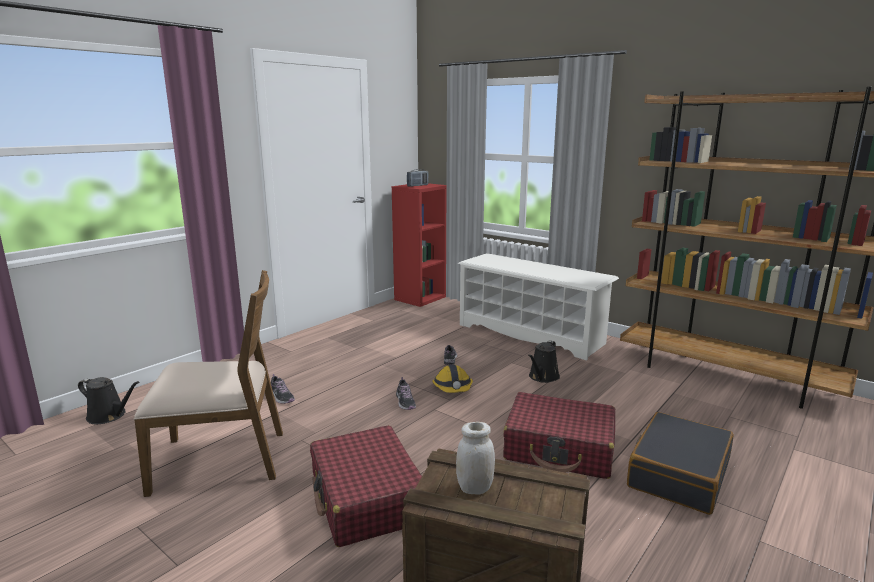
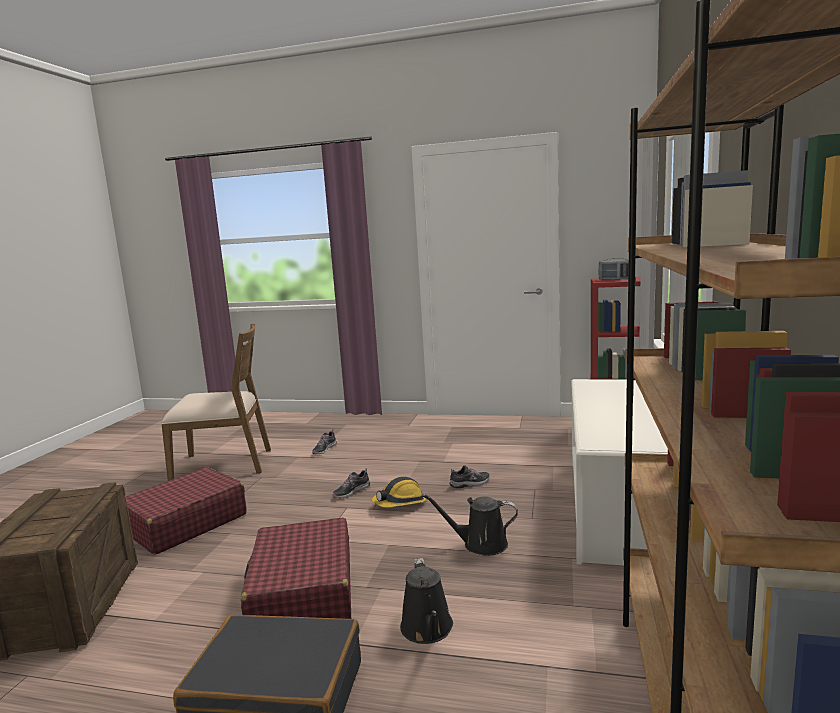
camera: 65 degrees right, 5 degrees down
black watering can [78,377,139,424] -> black watering can moved to [400,558,453,644]
brown chair [134,270,283,497] -> brown chair turned 60 degrees counterclockwise [161,323,271,481]
white jar [456,422,495,494] -> none

